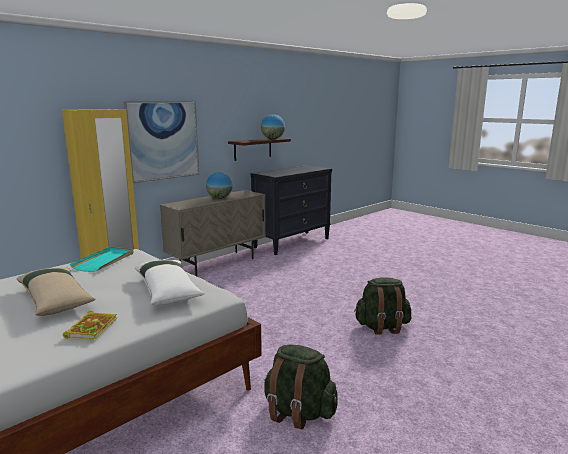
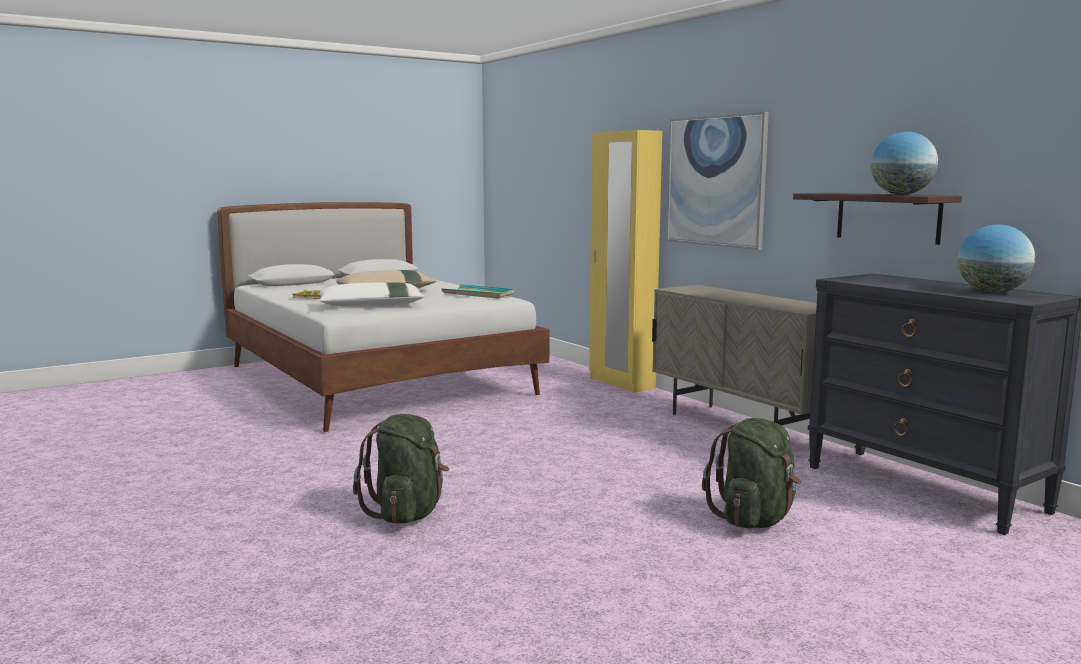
camera: 100 degrees right, 5 degrees down
globe [206,172,233,199] -> globe moved to [958,224,1035,293]
green backpack [264,344,338,429] -> green backpack moved to [702,418,801,528]

